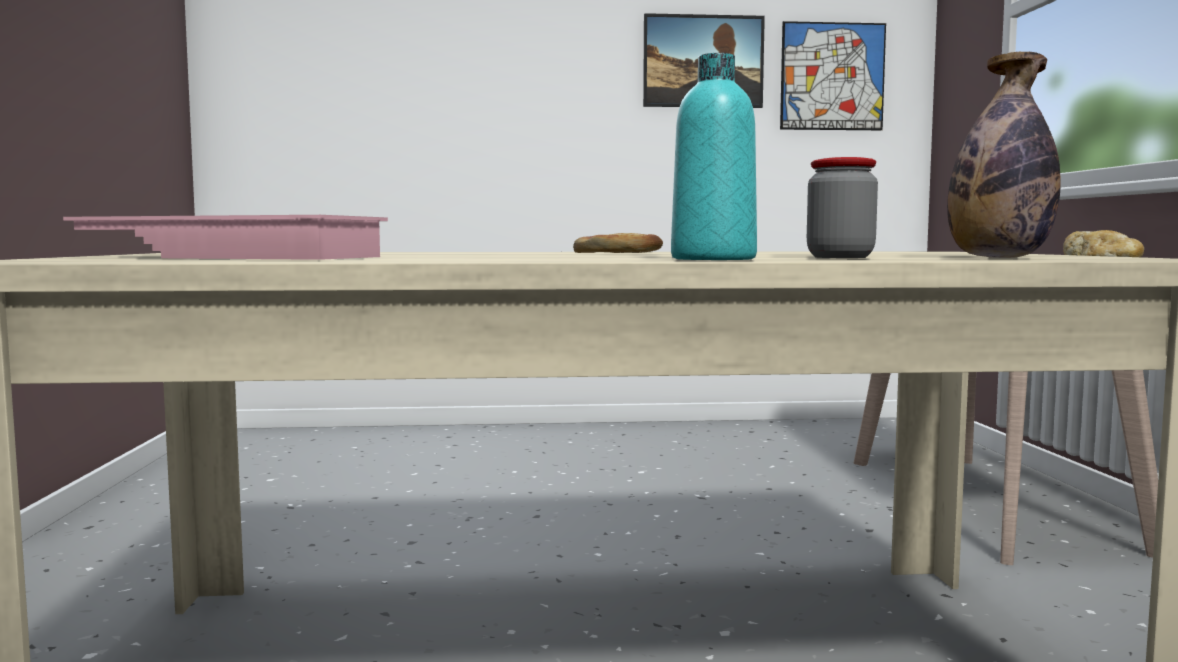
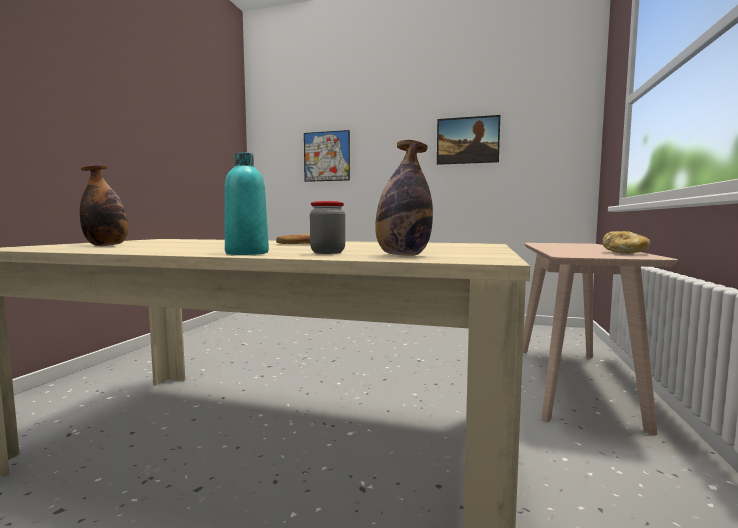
camera: 20 degrees right, 0 degrees up
pink tray [63,215,388,260] -> bottle [80,165,129,246]
picture [780,21,886,130] -> picture moved to [304,130,350,182]

